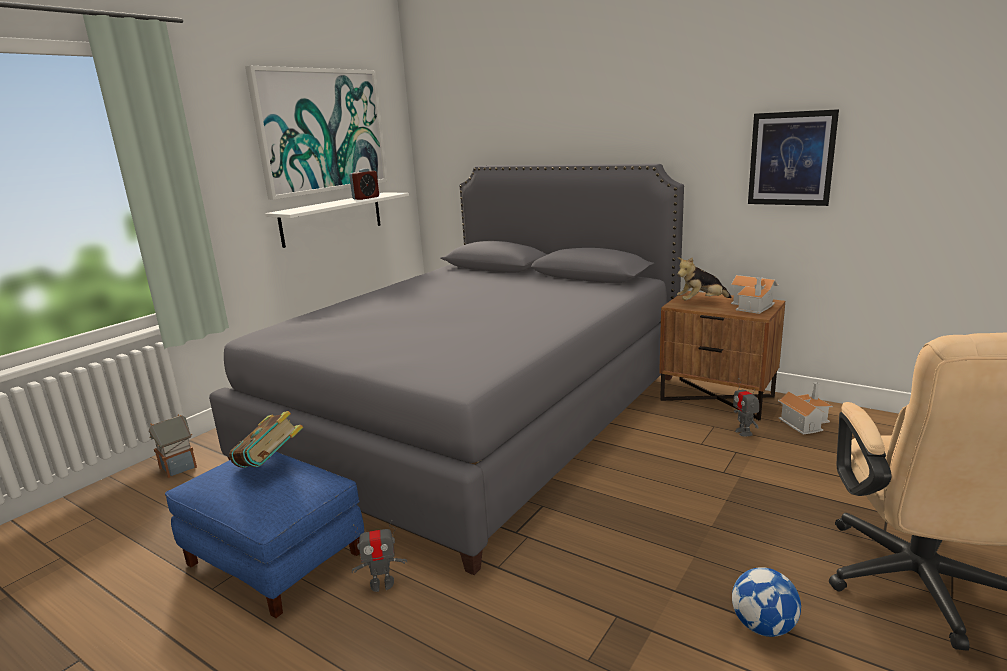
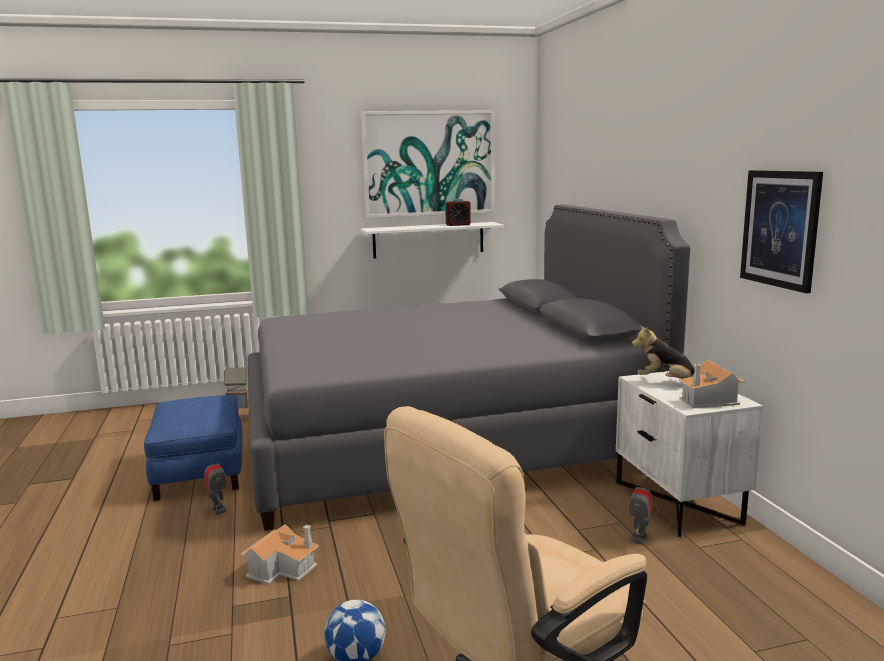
camera: 40 degrees right, 5 degrees down
book [229,411,303,468] -> none
toy robot [352,520,407,592] -> toy robot turned 150 degrees counterclockwise [204,454,227,515]
brown nightstand [659,291,785,420] -> white nightstand [616,371,763,537]
toy house [778,382,833,435] -> toy house moved to [240,524,319,584]

